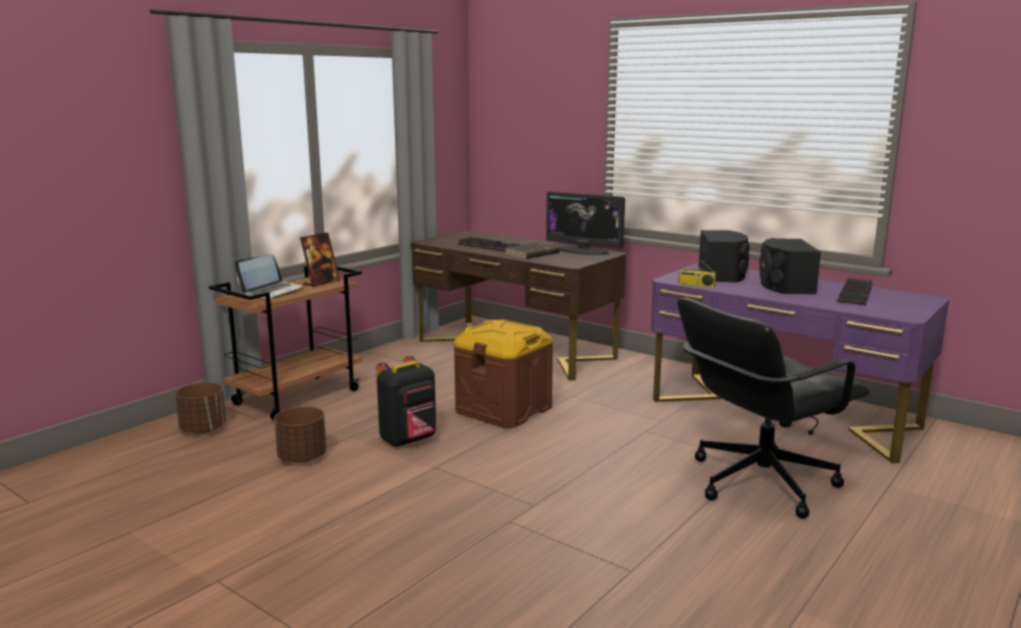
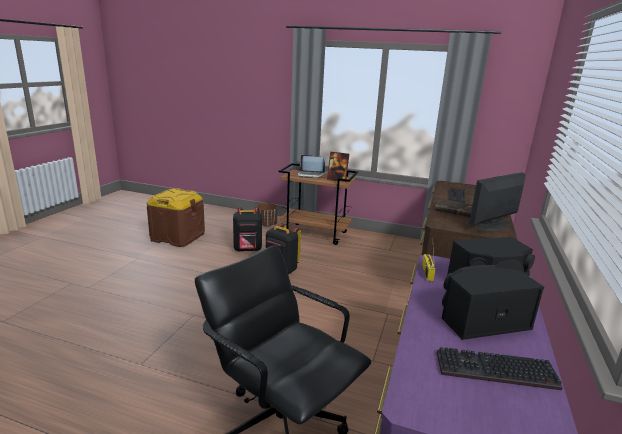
camera: 70 degrees right, 5 degrees up
brown planter [274,407,327,463] -> black backpack [233,208,262,251]
brown storage box [454,320,553,428] -> brown storage box moved to [147,188,205,247]
monitor [546,191,625,255] -> monitor turned 45 degrees clockwise [469,172,526,231]

